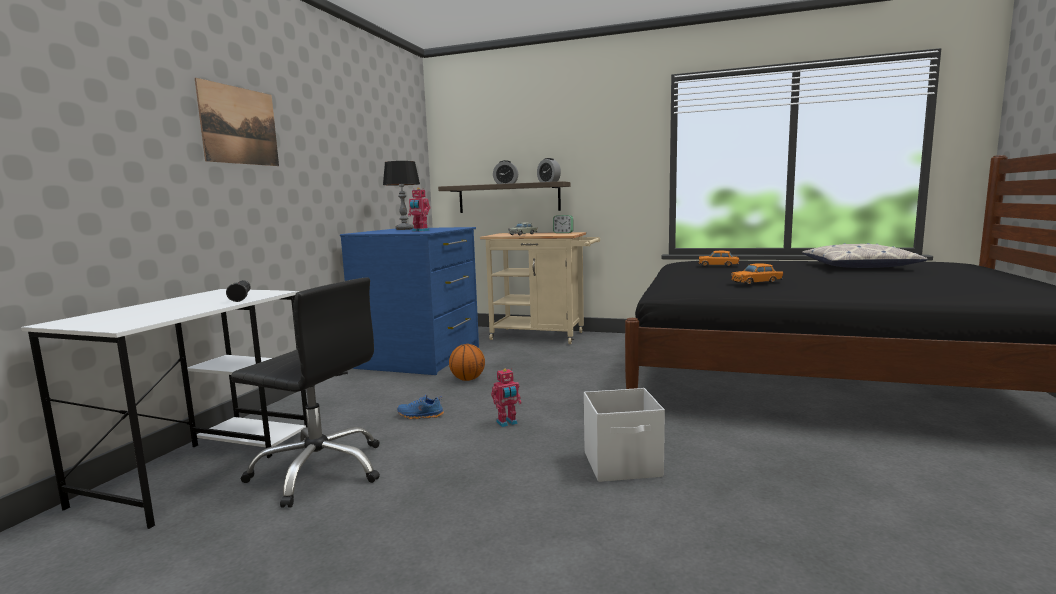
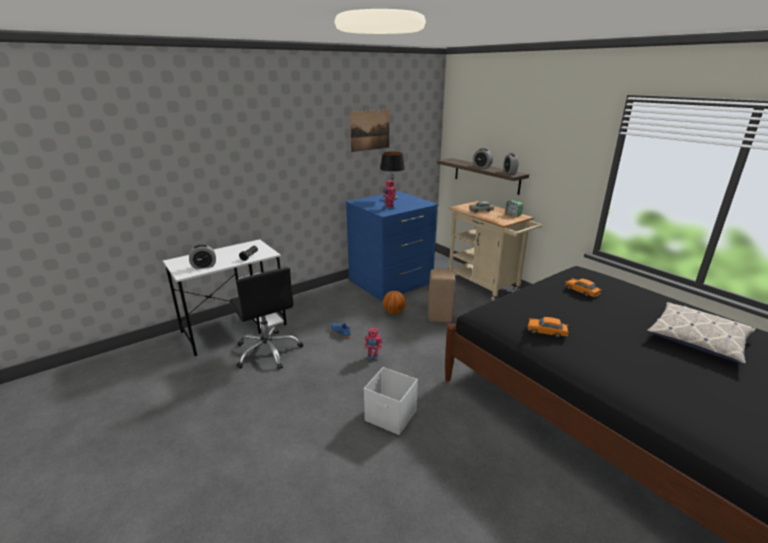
camera: 35 degrees right, 15 degrees up
picture [195,78,279,166] -> picture moved to [350,109,389,152]
none -> alarm clock [189,244,216,269]
none -> beige stool [428,269,455,322]

